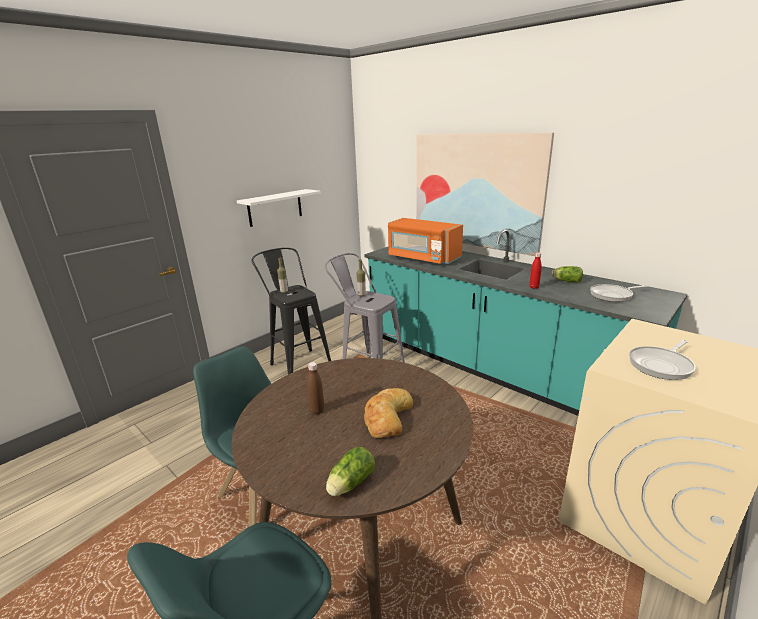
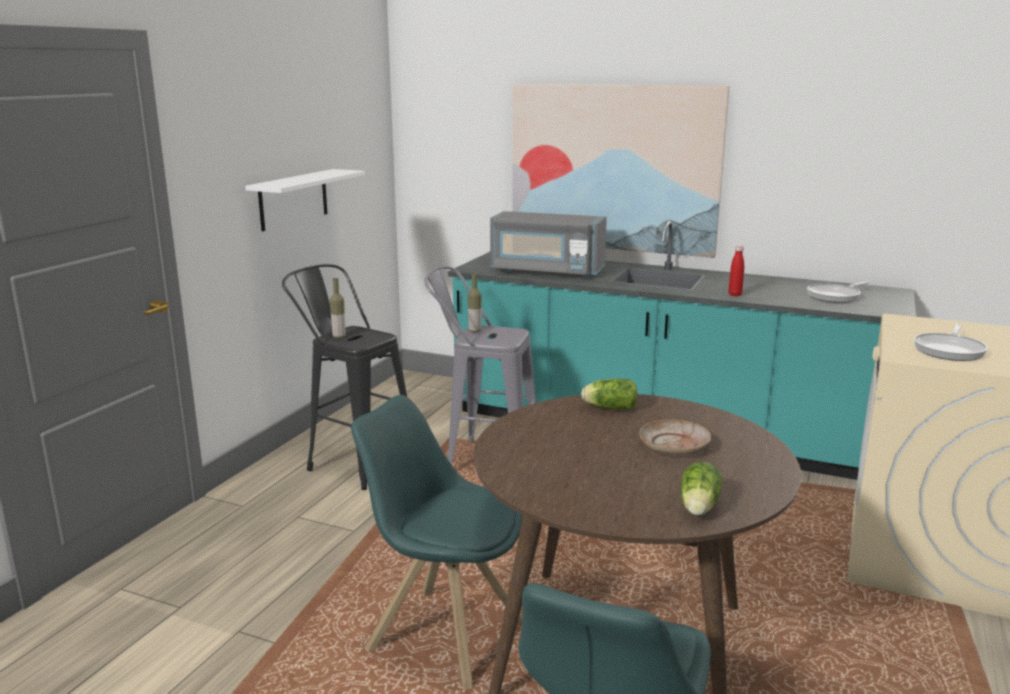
camera: 20 degrees left, 5 degrees down
brown bottle [307,362,325,414] -> none
bread [364,388,413,438] -> beige plate [639,419,711,455]
orange microwave [388,218,463,265] -> grey microwave [490,211,607,277]
lettuce [552,266,583,283] -> lettuce moved to [581,379,638,410]

